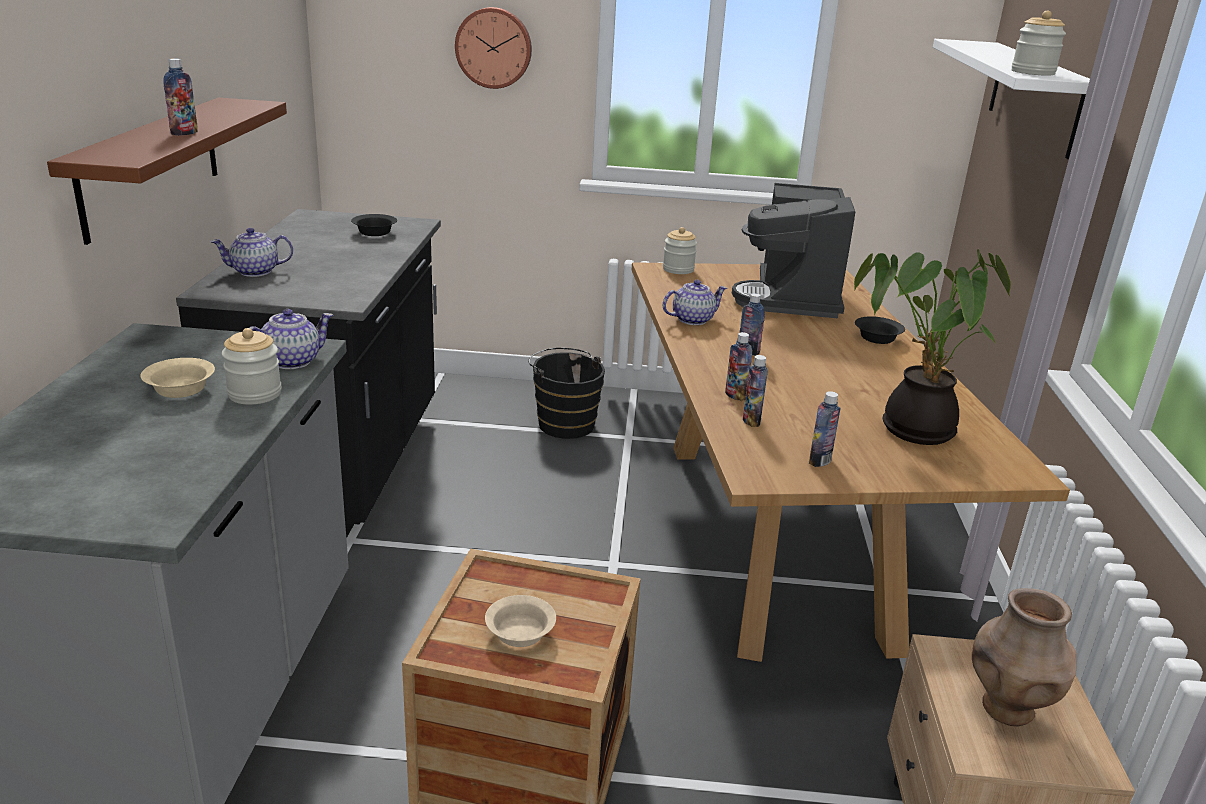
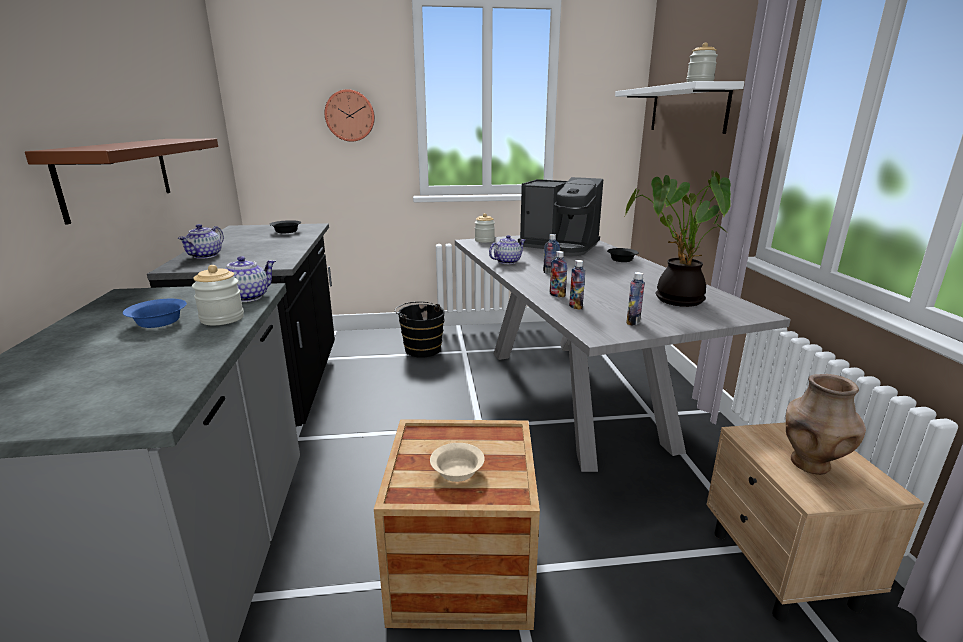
camera: 10 degrees left, 5 degrees down
beige bowl [140,358,215,398] -> blue bowl [123,299,187,328]
bottle [163,58,198,135] -> none
teapot [211,228,293,277] -> teapot turned 45 degrees counterclockwise [178,224,224,259]
brown dining table [632,262,1070,662] -> grey dining table [455,235,791,472]
coffee machine [732,183,855,319] -> coffee machine turned 60 degrees counterclockwise [518,177,603,256]

